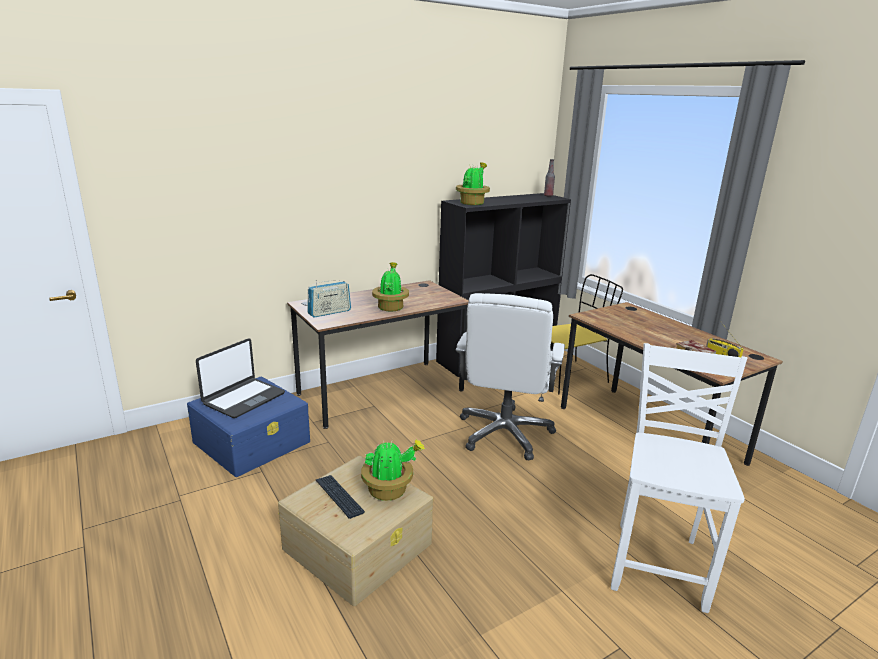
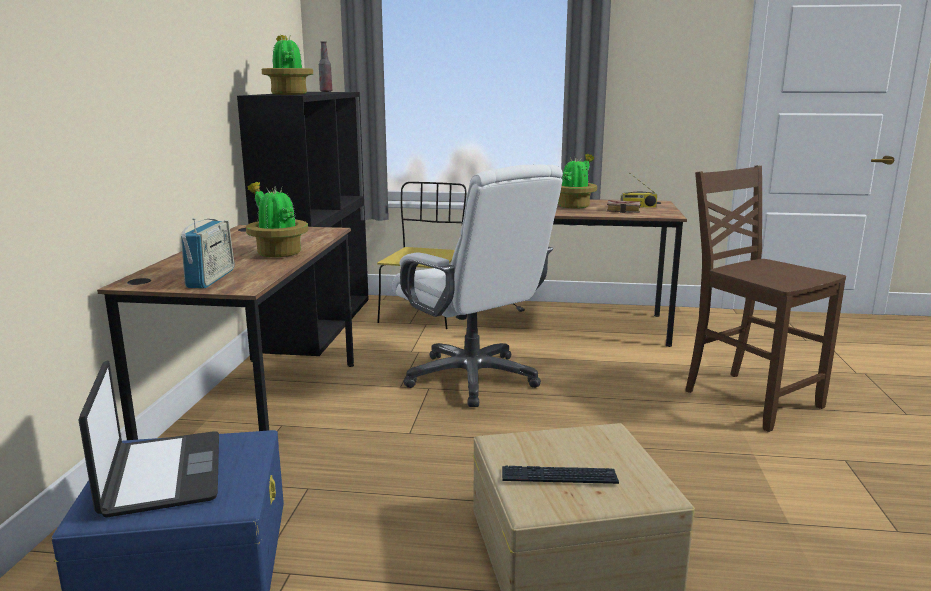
camera: 50 degrees left, 5 degrees down
potted plant [361,439,425,501] -> potted plant moved to [559,154,597,209]
white chair [611,343,747,613] -> brown chair [685,165,846,432]

